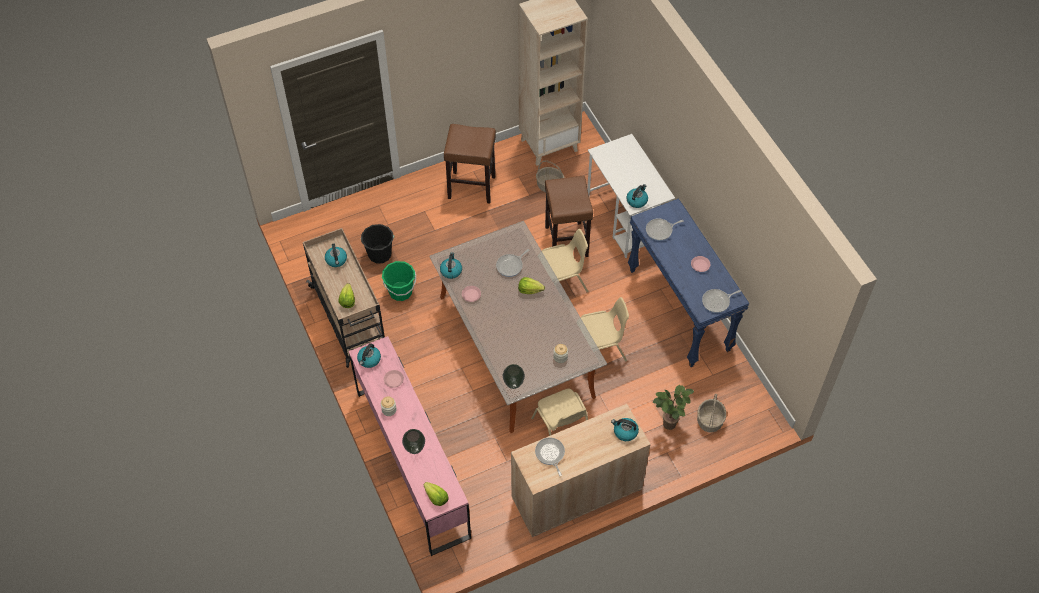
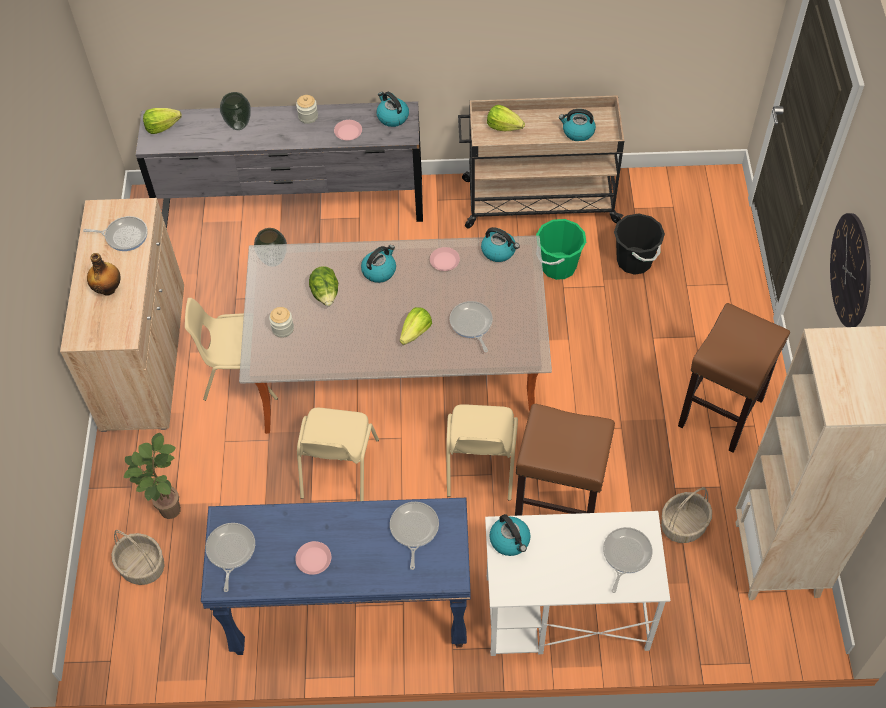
camera: 115 degrees right, 0 degrees up
pink dresser [349,336,471,556] -> grey dresser [136,101,423,228]
kettle [611,418,639,441] -> kettle moved to [361,245,396,283]
none -> bottle [87,253,121,296]
none -> lettuce [309,266,338,306]
none -> frying pan [603,527,652,593]
none -> wall clock [830,213,871,327]

